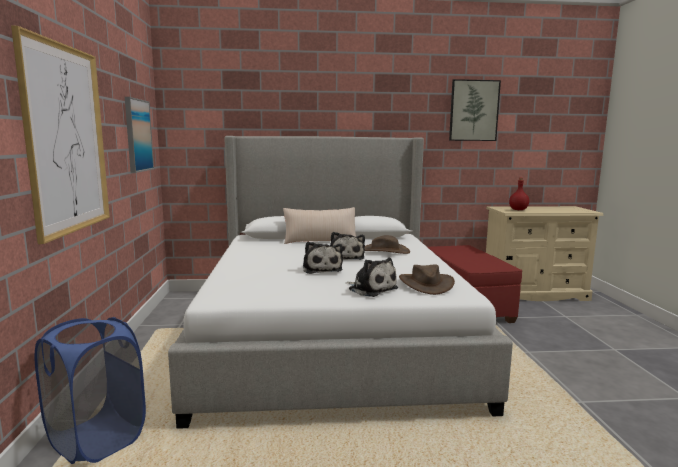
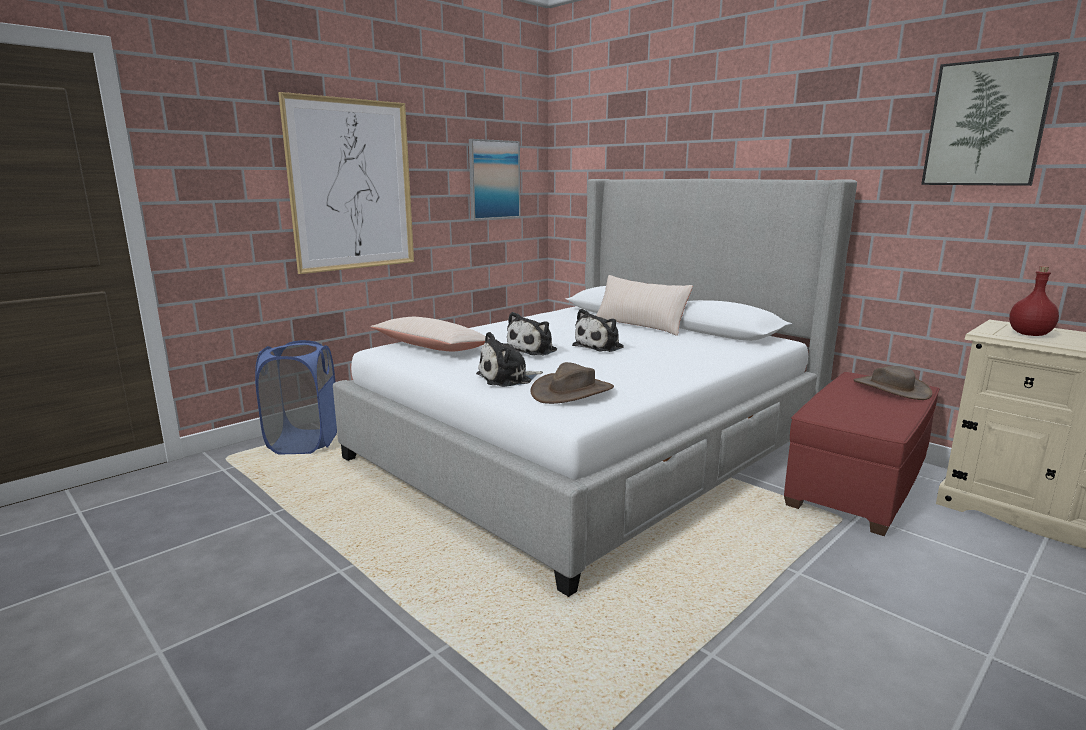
camera: 50 degrees right, 5 degrees up
plush toy [345,258,398,297] -> plush toy turned 60 degrees clockwise [476,332,543,387]
brown hat [365,235,410,254] -> brown hat moved to [854,366,932,400]
none -> beige pillow [371,317,486,351]

